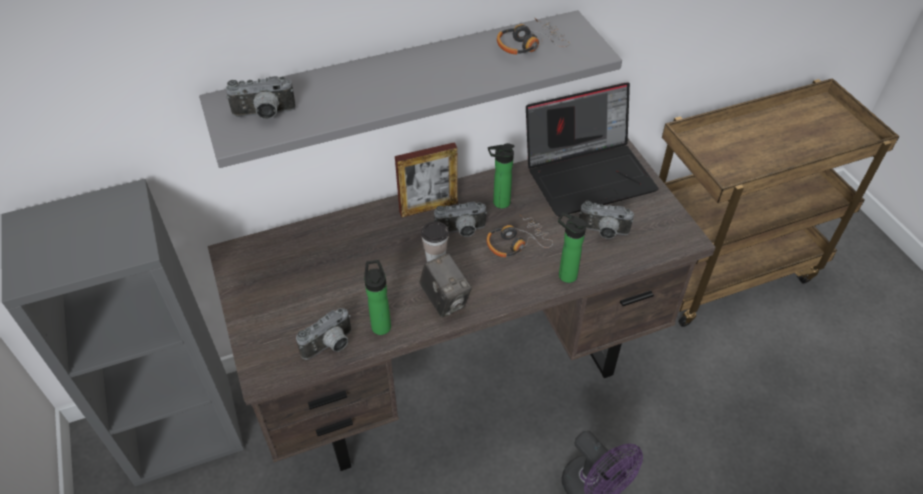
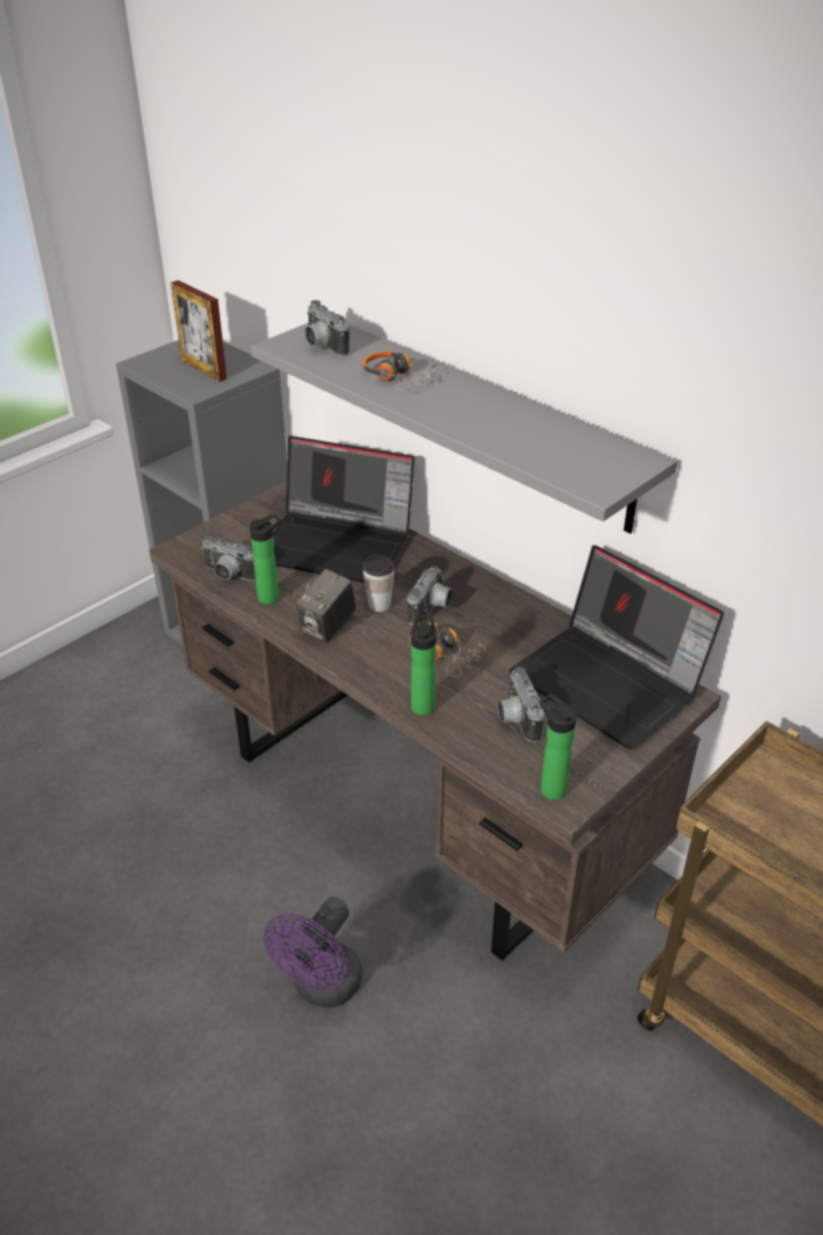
camera: 65 degrees right, 10 degrees down
picture frame [395,142,458,217] -> picture frame moved to [171,280,227,382]
camera [434,202,487,237] -> camera turned 120 degrees counterclockwise [407,565,453,625]
bottle [488,143,514,209] -> bottle moved to [540,694,576,800]
headphones [497,18,570,55] -> headphones moved to [362,351,438,390]
none -> laptop [273,436,415,583]

